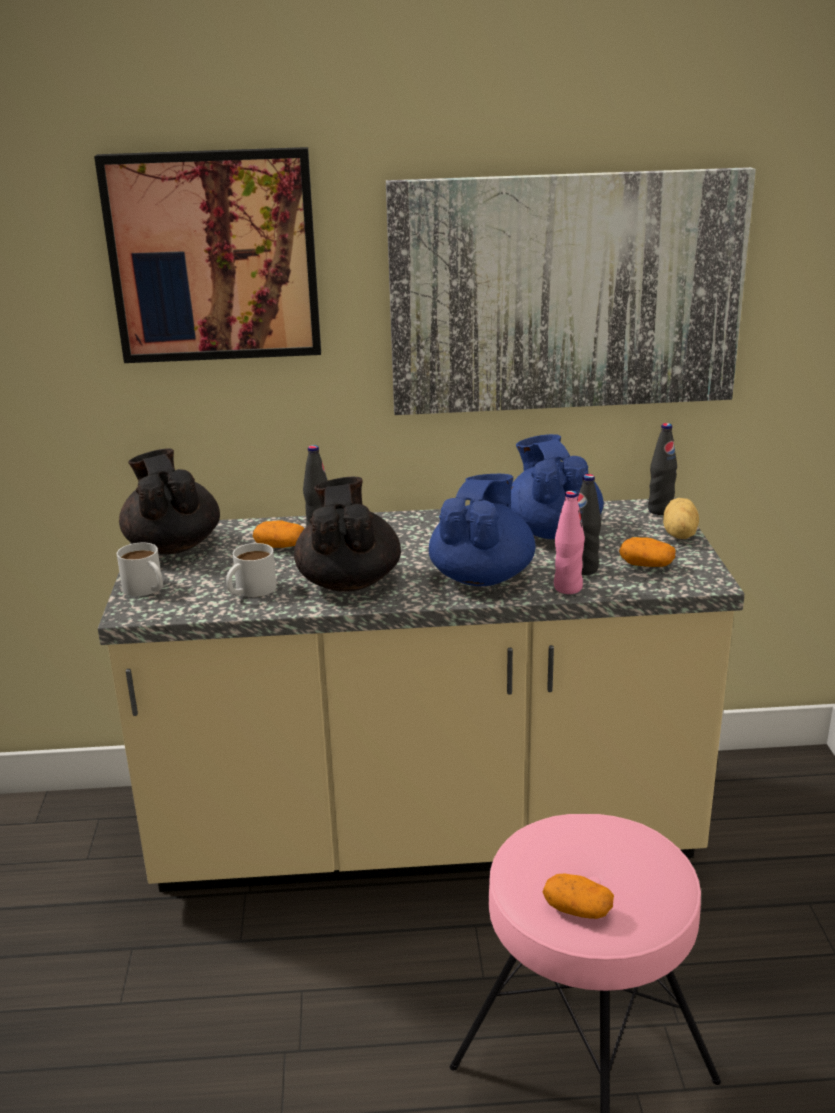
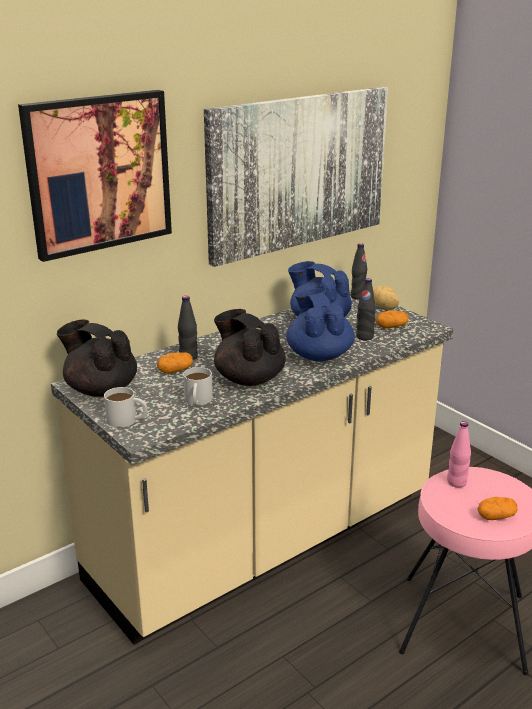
camera: 35 degrees left, 0 degrees up
pink bottle [554,491,585,594] -> pink bottle moved to [447,421,471,488]

